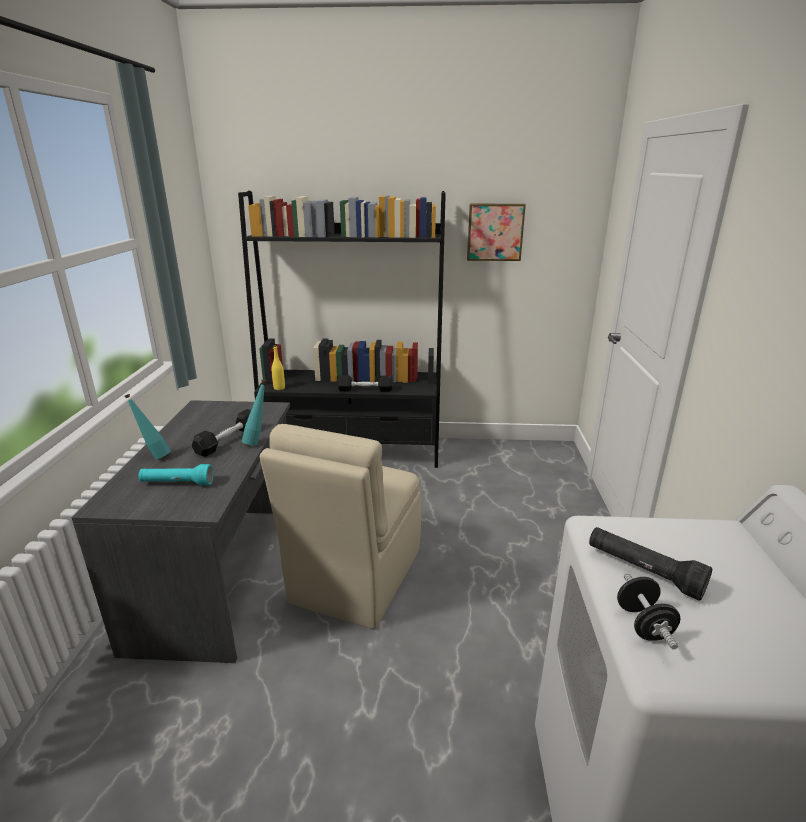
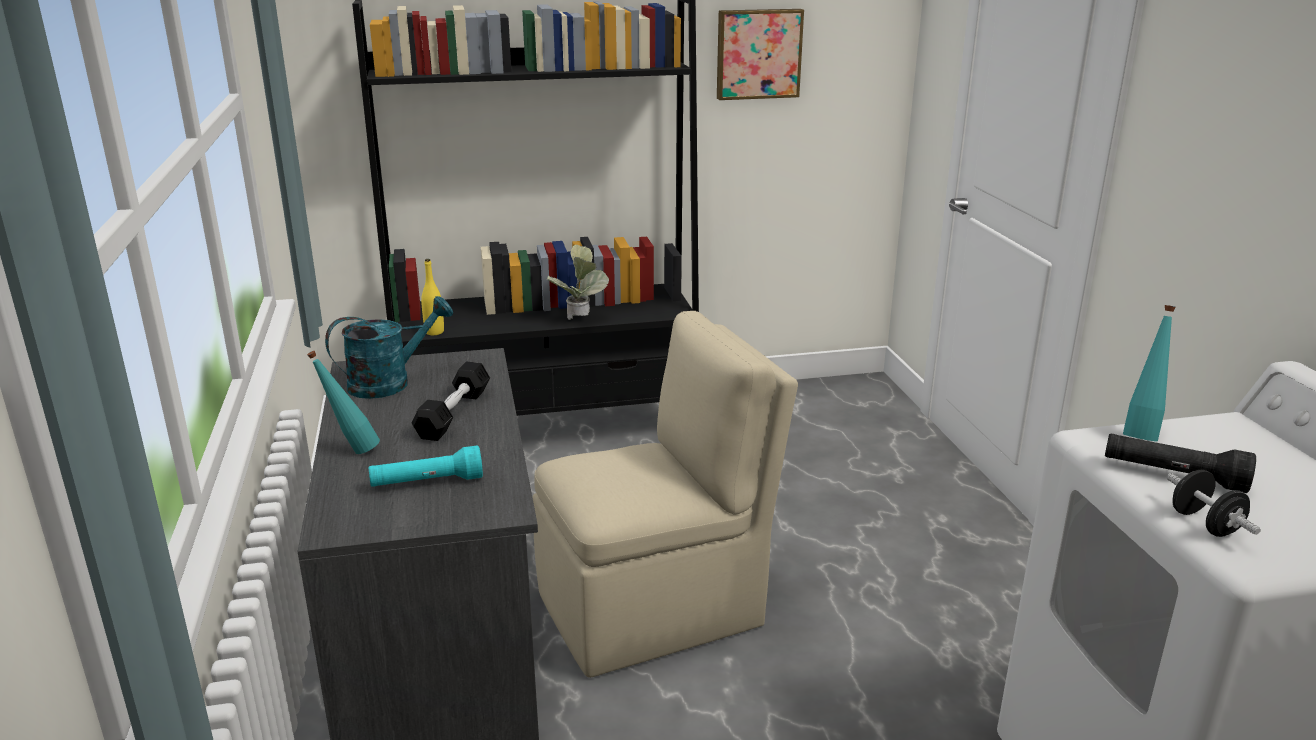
camera: 15 degrees left, 0 degrees up
turquoise bottle [242,379,266,445] -> turquoise bottle moved to [1123,305,1176,442]
beige chair [260,424,421,629] -> beige chair turned 120 degrees counterclockwise [532,311,798,678]
black dumbbell [337,375,393,392] -> potted plant [547,245,609,320]
none -> turquoise watering can [325,296,453,399]

